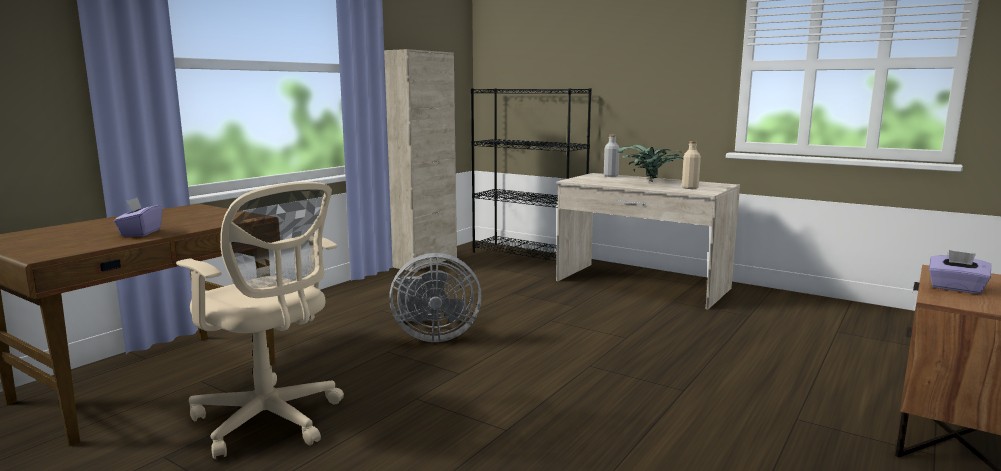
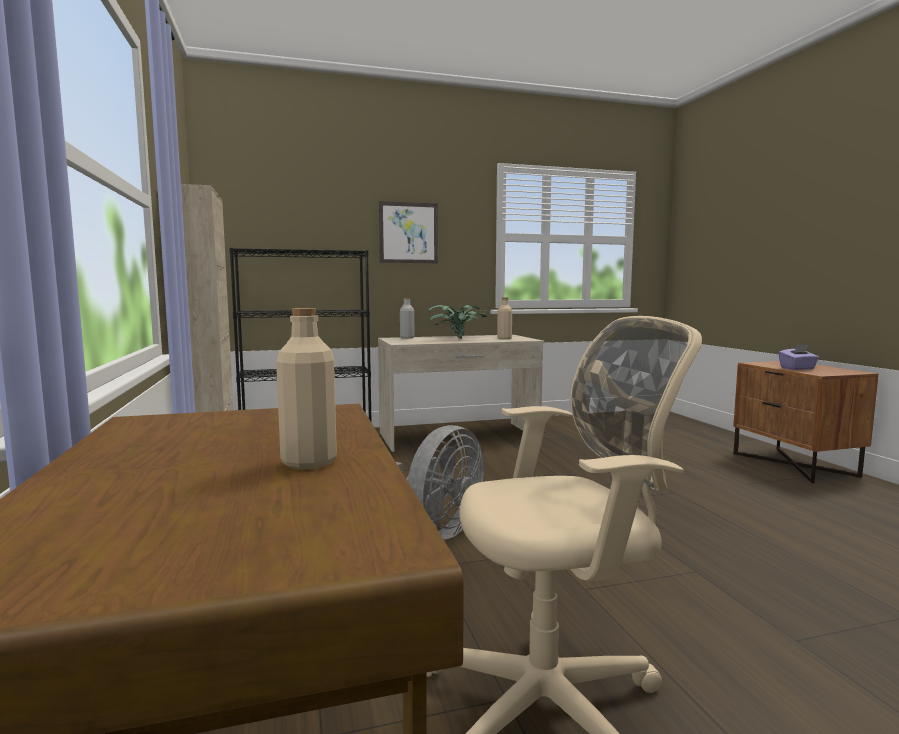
camera: 50 degrees left, 5 degrees down
purple tissue box [114,197,162,237] -> beige bottle [276,308,337,470]
none -> picture [379,201,438,263]

